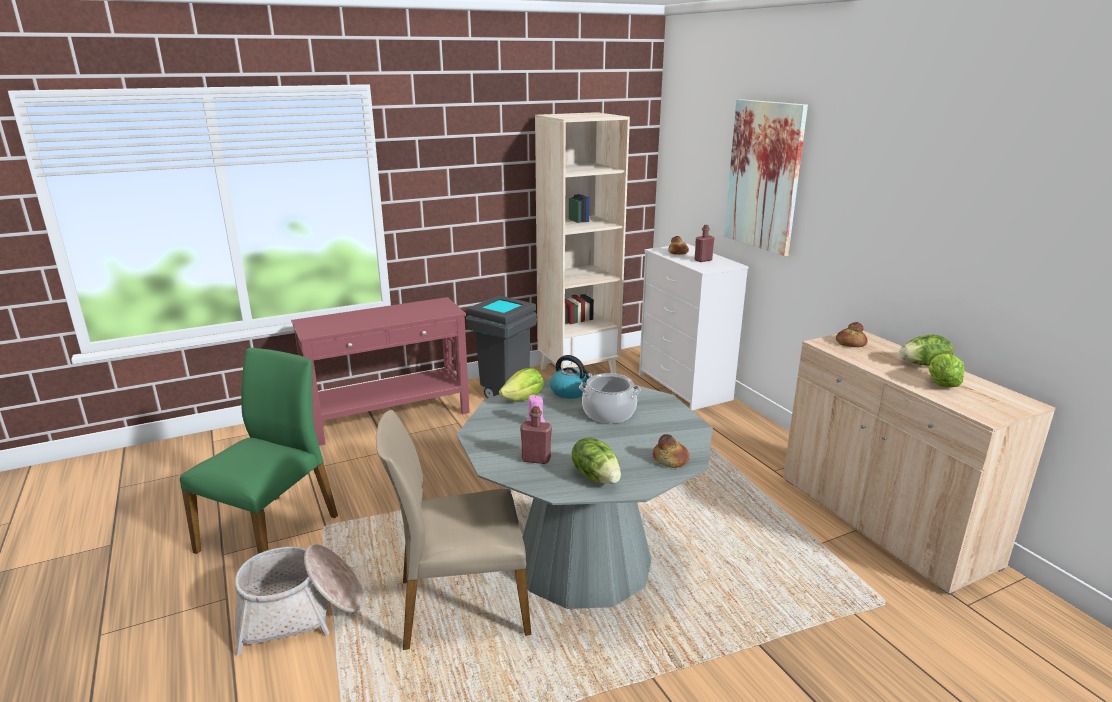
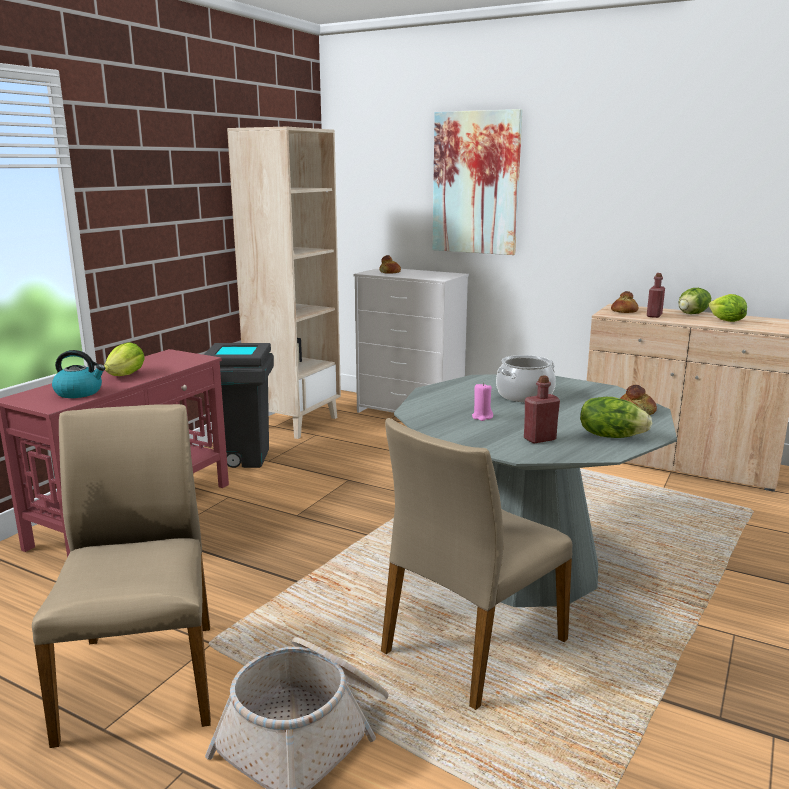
camera: 35 degrees left, 5 degrees down
green chair [180,348,338,554] -> beige chair [32,404,211,748]
lettuce [499,368,544,401] -> lettuce moved to [104,342,145,376]
kettle [550,355,593,399] -> kettle moved to [52,350,105,398]
red bottle [695,225,714,262] -> red bottle moved to [647,273,665,318]

